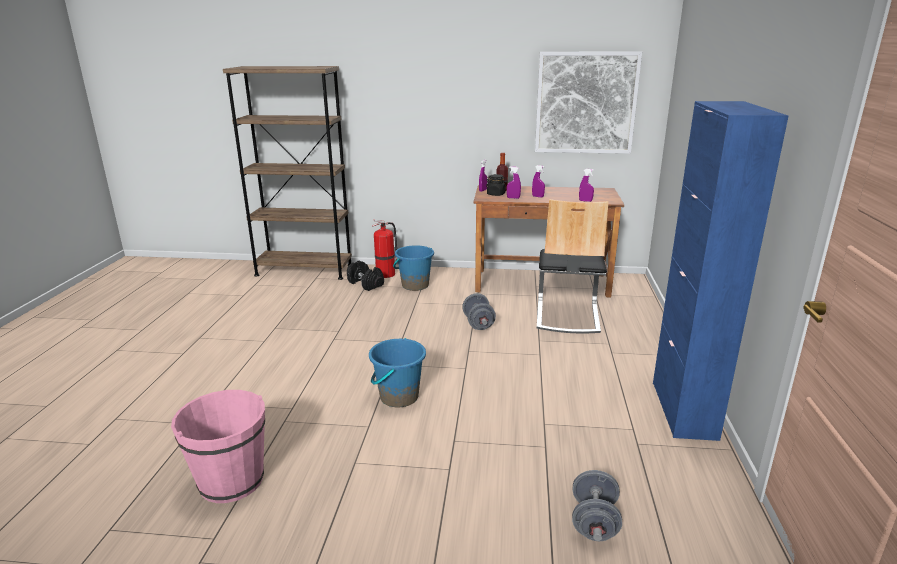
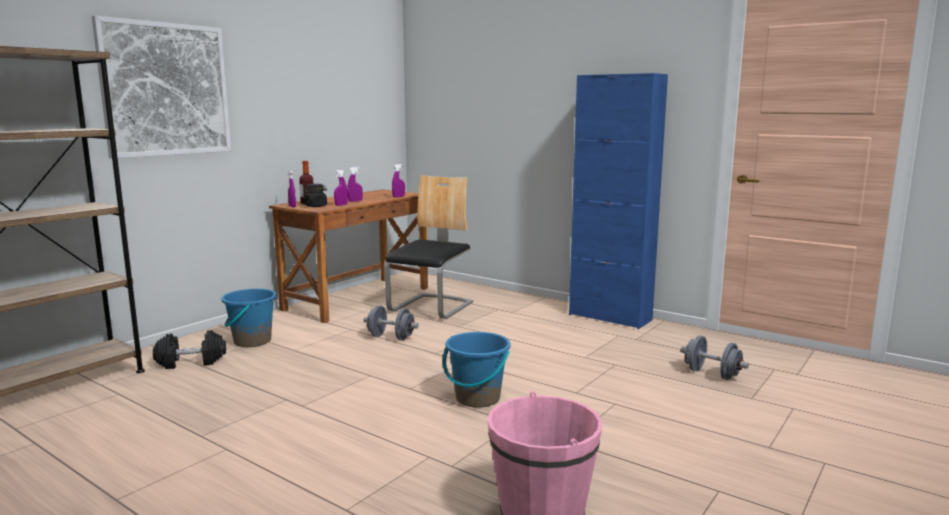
camera: 60 degrees left, 10 degrees down
fire extinguisher [372,220,398,278] -> none
picture [535,51,642,154] -> picture moved to [92,16,231,159]
chair [537,199,609,333] -> chair turned 105 degrees counterclockwise [384,175,473,319]

